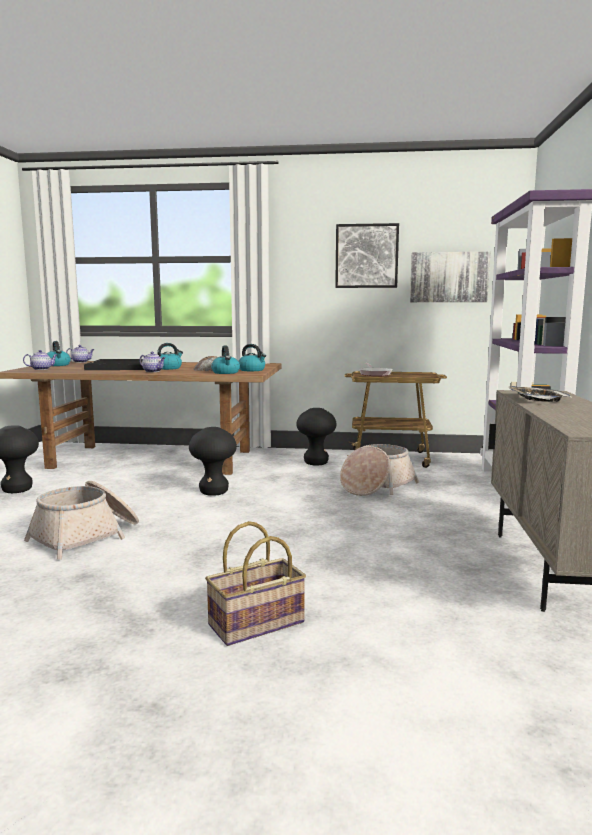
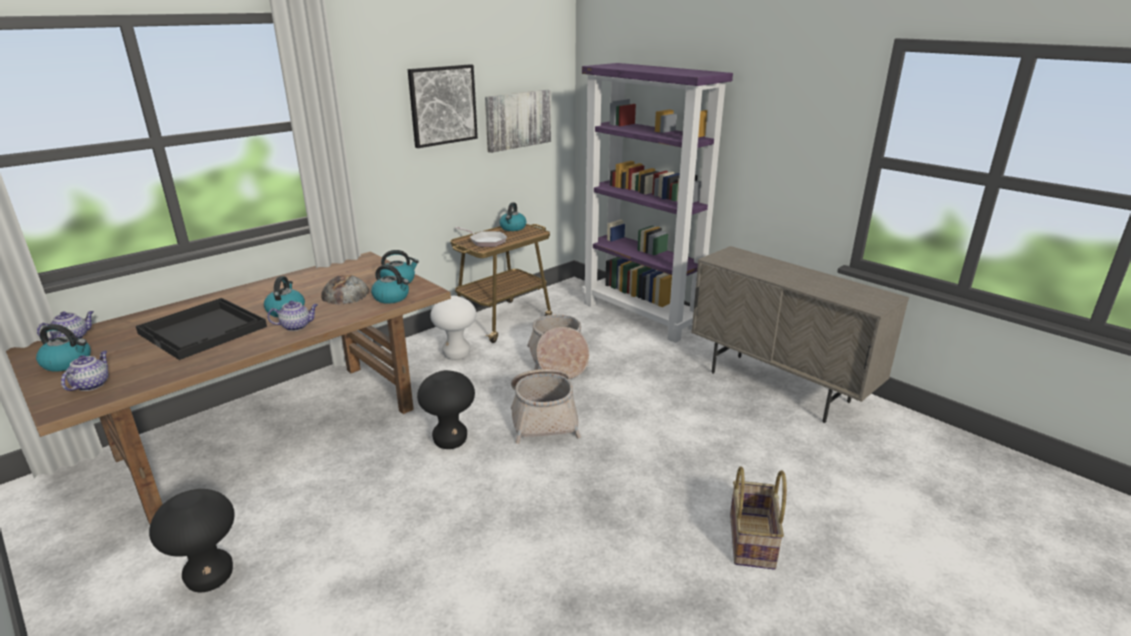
camera: 50 degrees left, 15 degrees up
basket [24,481,139,560] -> basket moved to [511,369,581,444]
black stool [296,408,337,465] -> white stool [430,296,476,360]
tray [509,387,572,402] -> none
none -> kettle [499,202,526,231]

